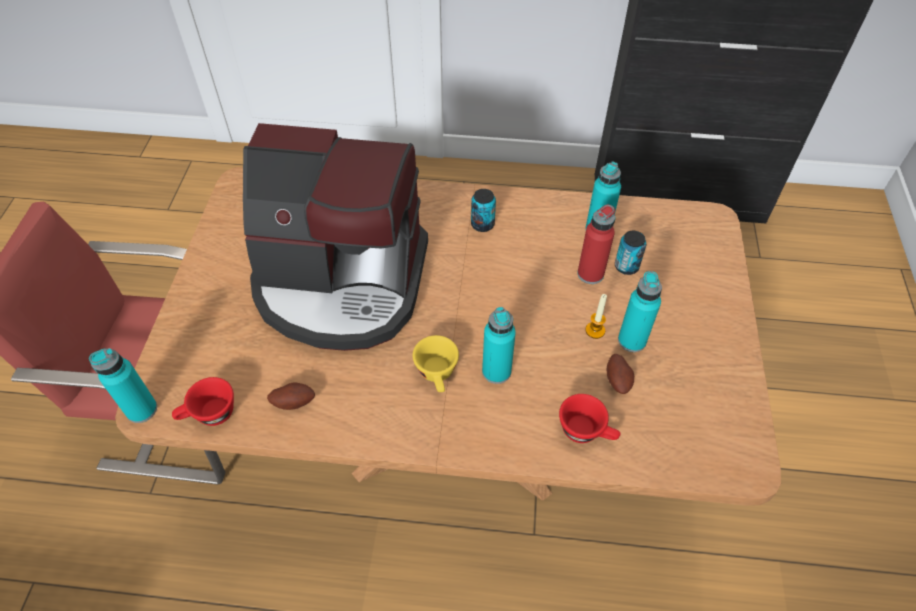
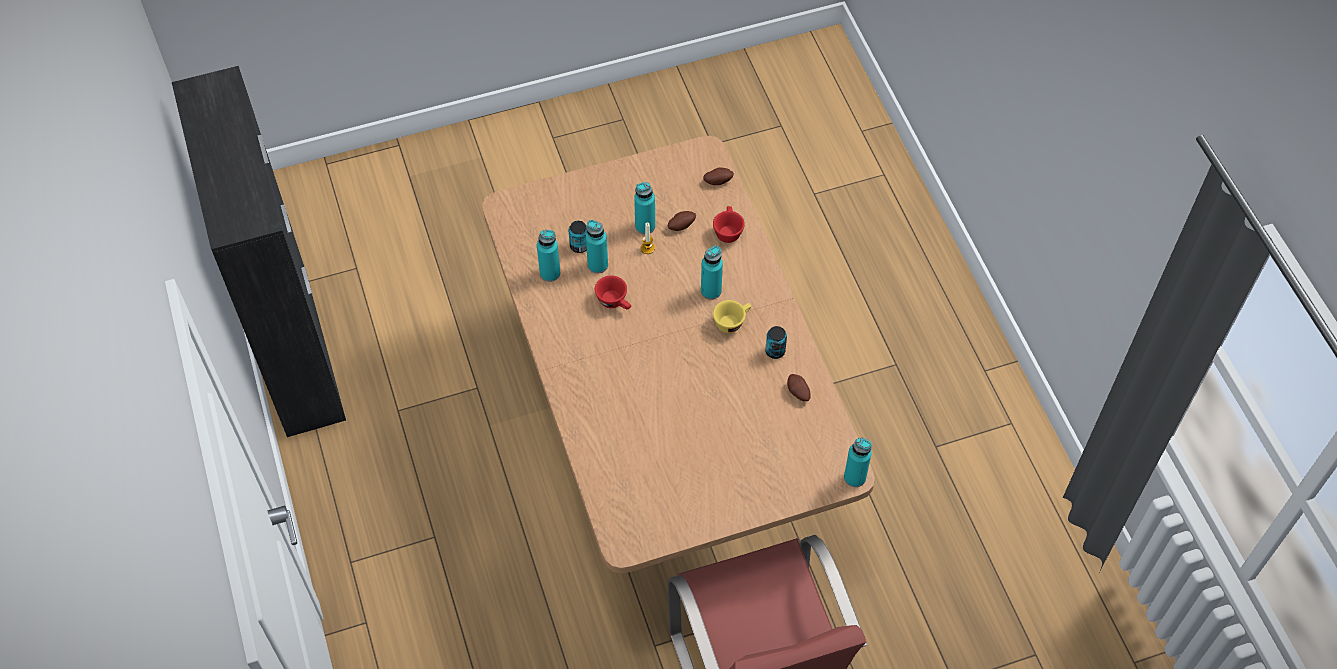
camera: 115 degrees left, 5 degrees up
red cup [172,377,234,426] -> red cup moved to [595,275,631,309]
coffee machine [243,123,428,351] -> none
can [471,189,496,232] -> can moved to [765,326,787,359]
red bottle [578,205,615,284] -> turquoise bottle [586,220,608,274]
none -> potato [703,168,734,185]

